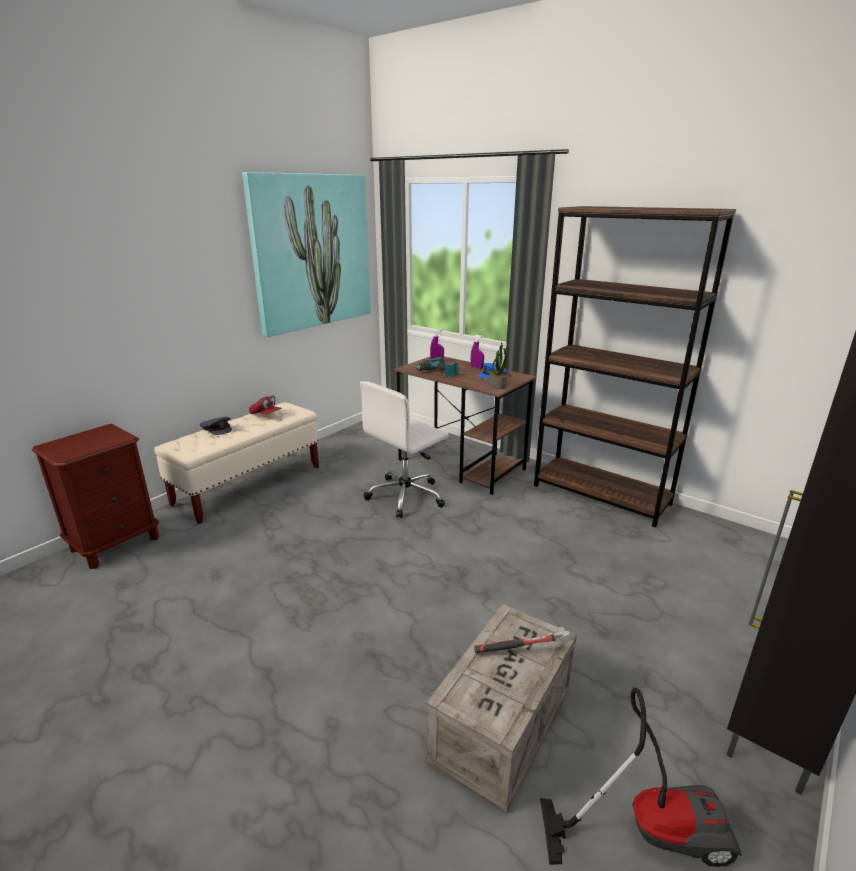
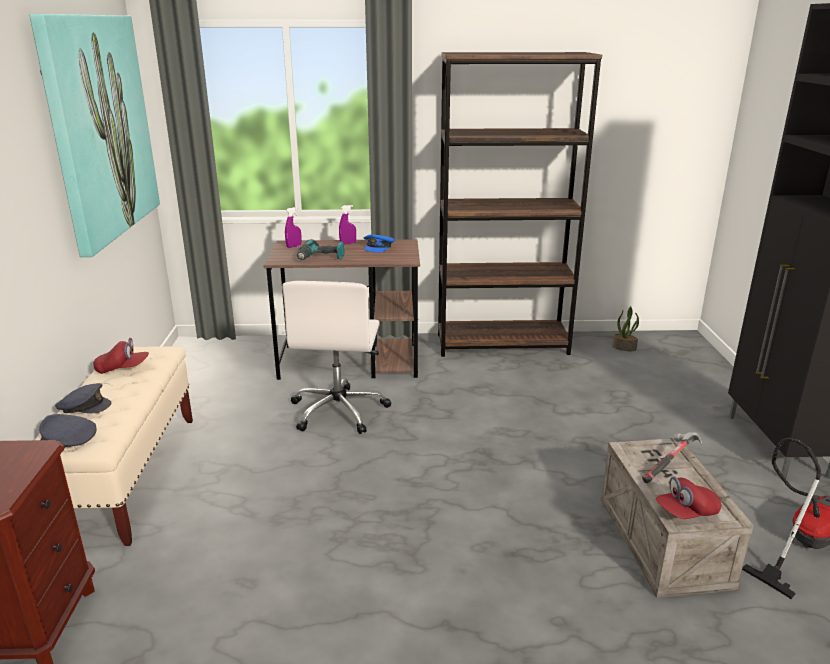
camera: 40 degrees left, 0 degrees up
potted plant [489,342,510,389] -> potted plant moved to [612,306,639,351]
none -> grey cap [39,414,96,447]
none -> red cap [656,476,722,519]

